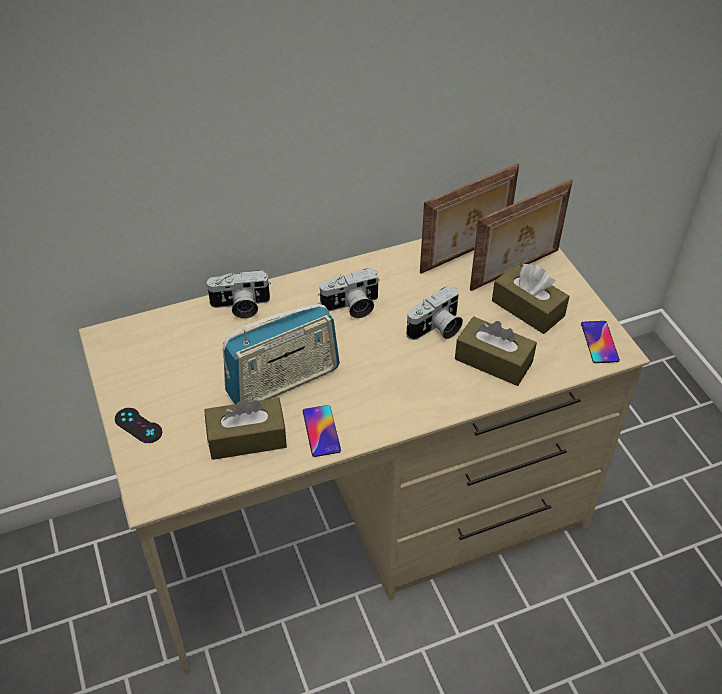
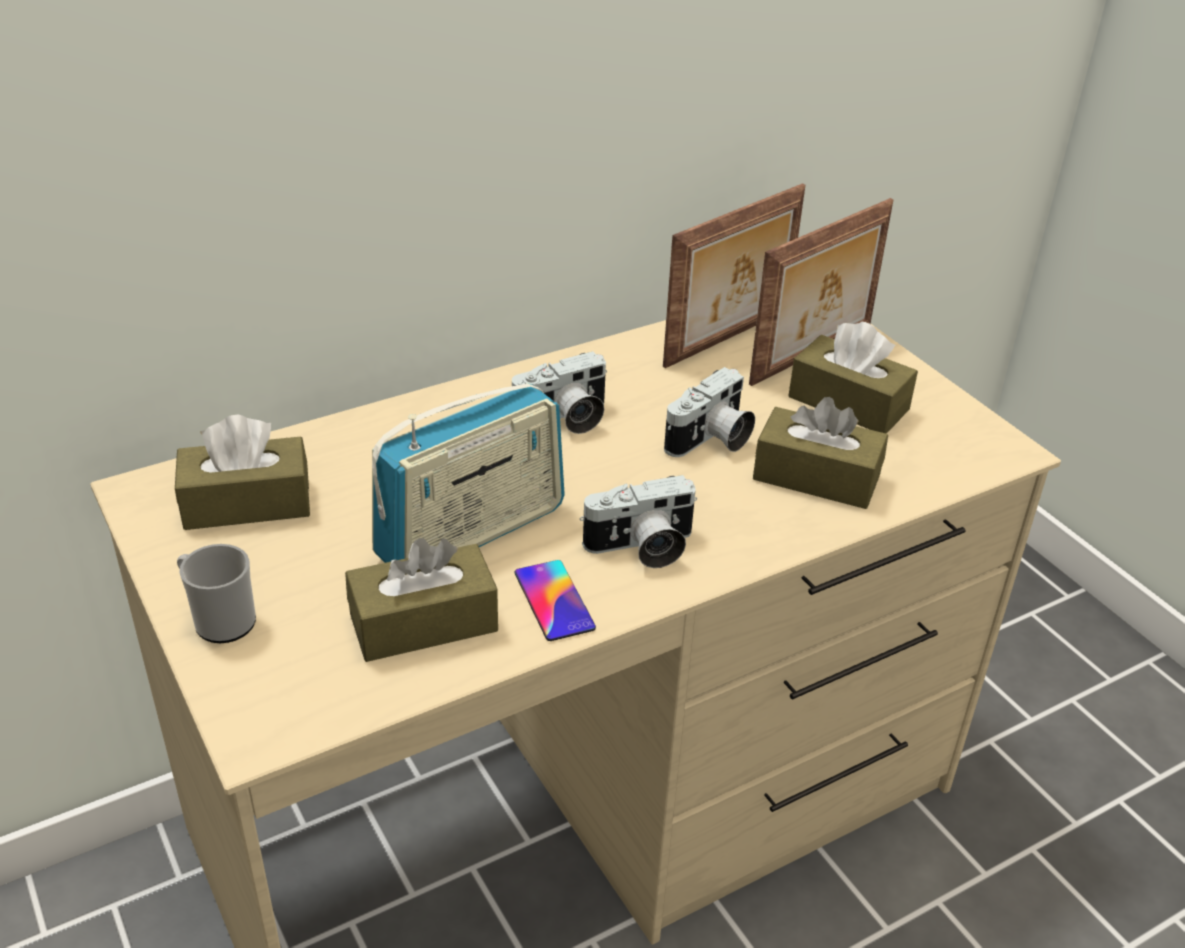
camera: 10 degrees left, 10 degrees down
black game controller [115,408,162,443] -> mug [177,544,256,643]
camera [205,270,271,319] -> camera moved to [580,475,697,568]
phone [581,321,620,363] -> none
none -> brown tissue box [175,415,310,530]

